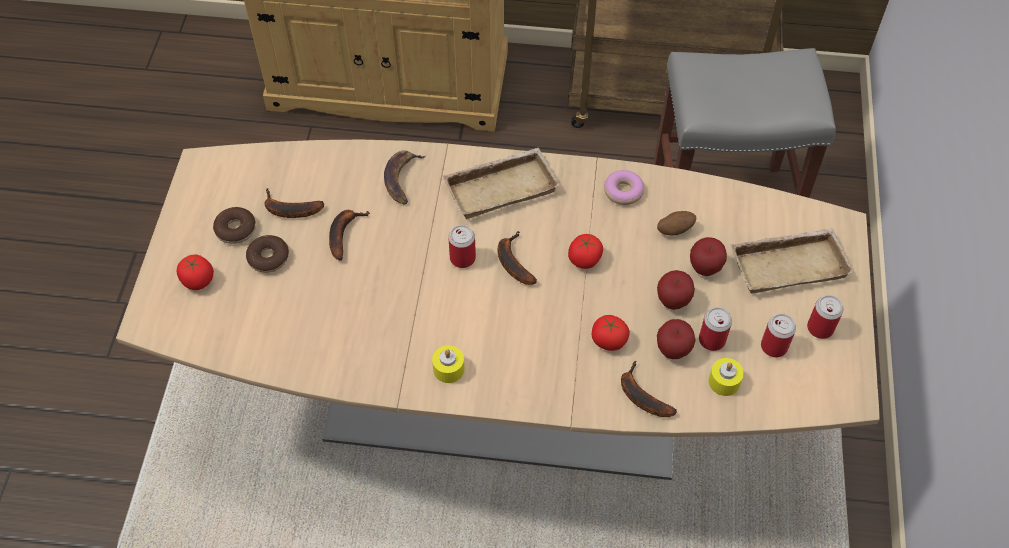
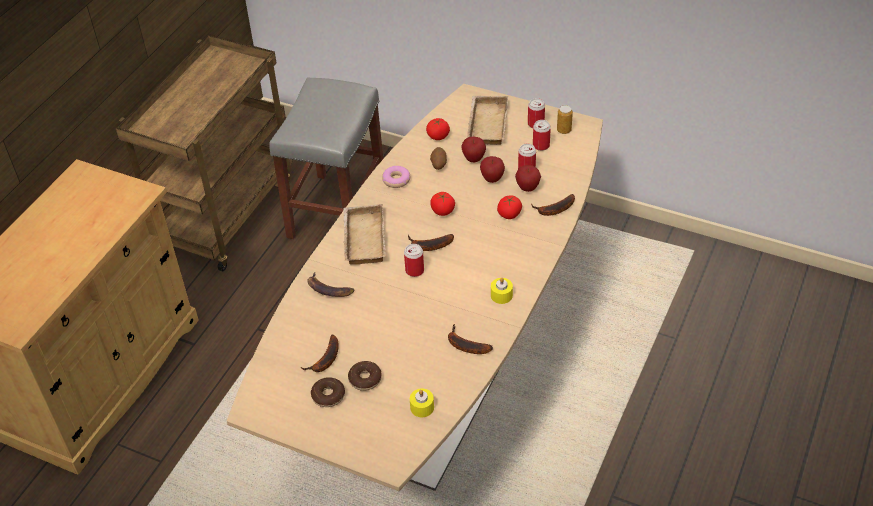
camera: 70 degrees left, 10 degrees down
tomato [177,255,214,290] -> tomato moved to [426,118,450,140]
banana [329,210,369,261] -> banana moved to [448,324,493,354]
yellow candle [709,358,744,396] -> yellow candle moved to [410,388,434,417]
none -> can [557,105,573,134]

